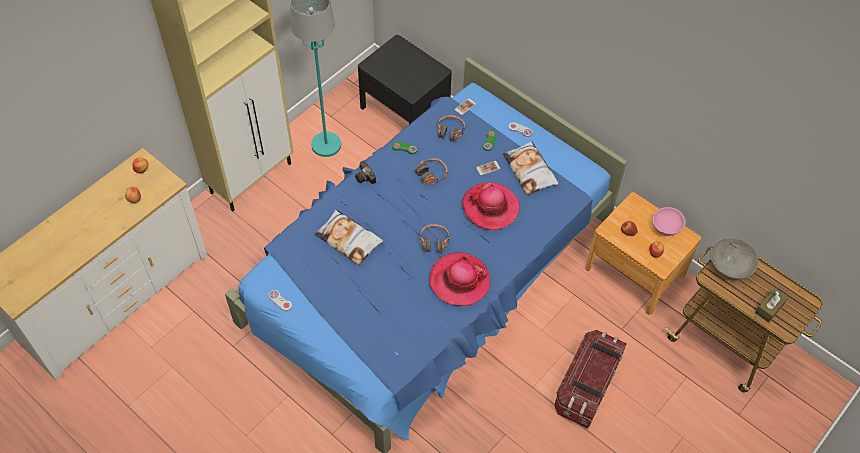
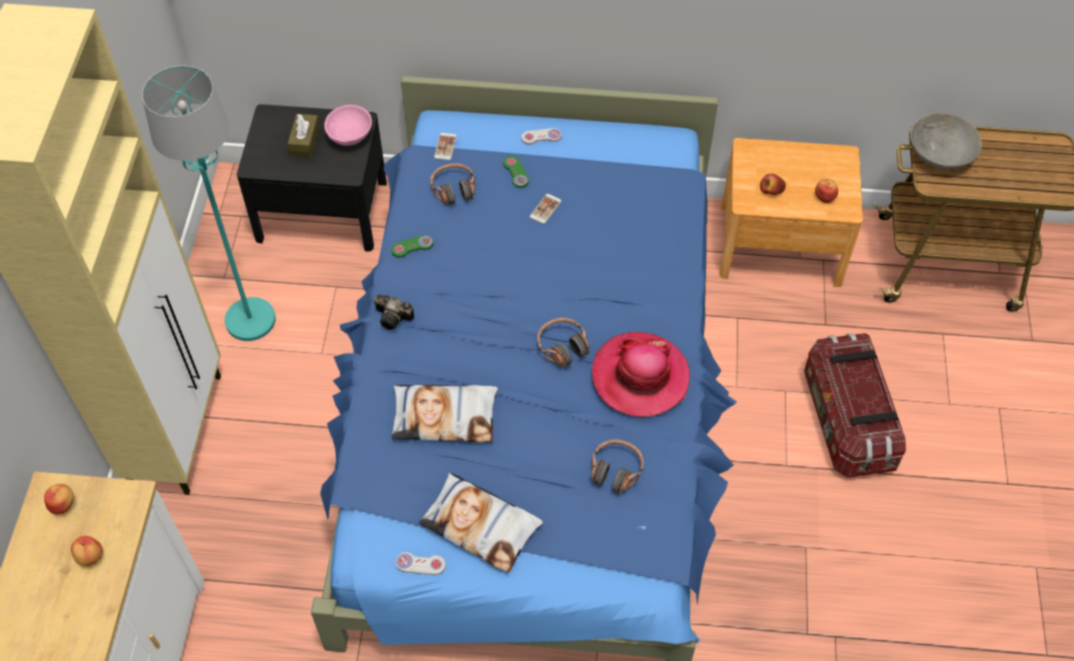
camera: 35 degrees left, 0 degrees up
headphones [415,158,447,184] -> headphones moved to [591,440,644,494]
hat [462,182,520,230] -> none
pillow [503,141,558,195] -> pillow moved to [419,472,543,573]
pink bowl [652,207,686,236] -> pink bowl moved to [324,105,372,146]
brown tissue box [755,288,789,323] -> brown tissue box moved to [288,114,320,157]

